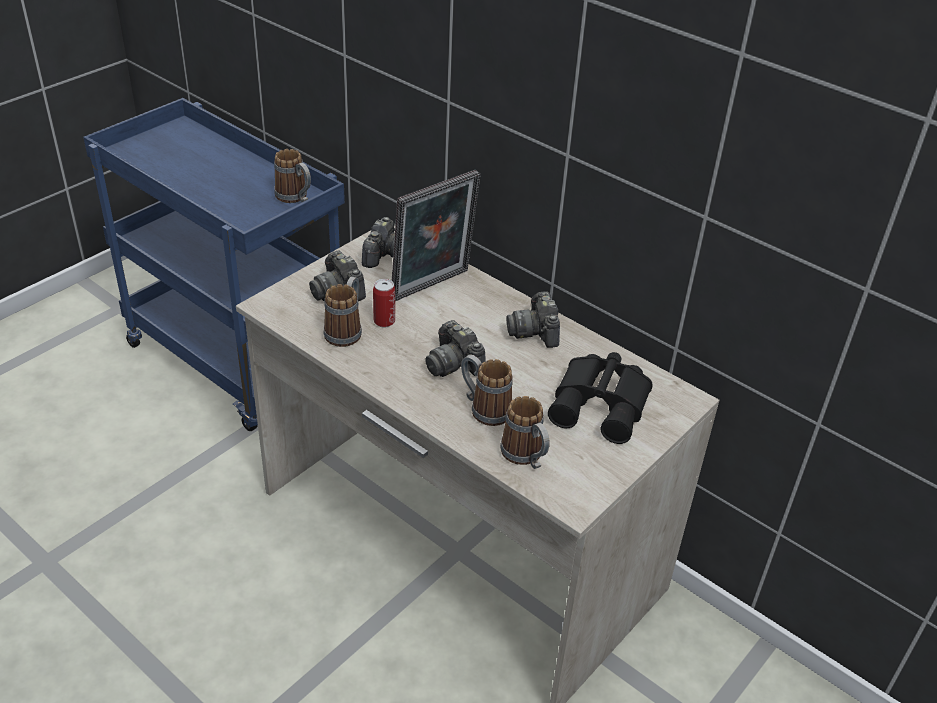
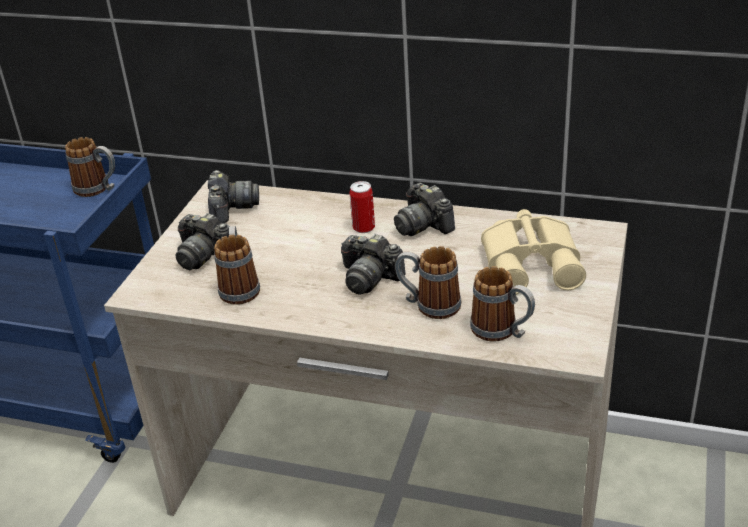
camera: 20 degrees left, 5 degrees down
can [373,279,395,327] -> can moved to [350,181,375,233]
picture frame [392,170,481,301] -> none
black binoculars [548,352,653,444] -> beige binoculars [481,209,586,295]

